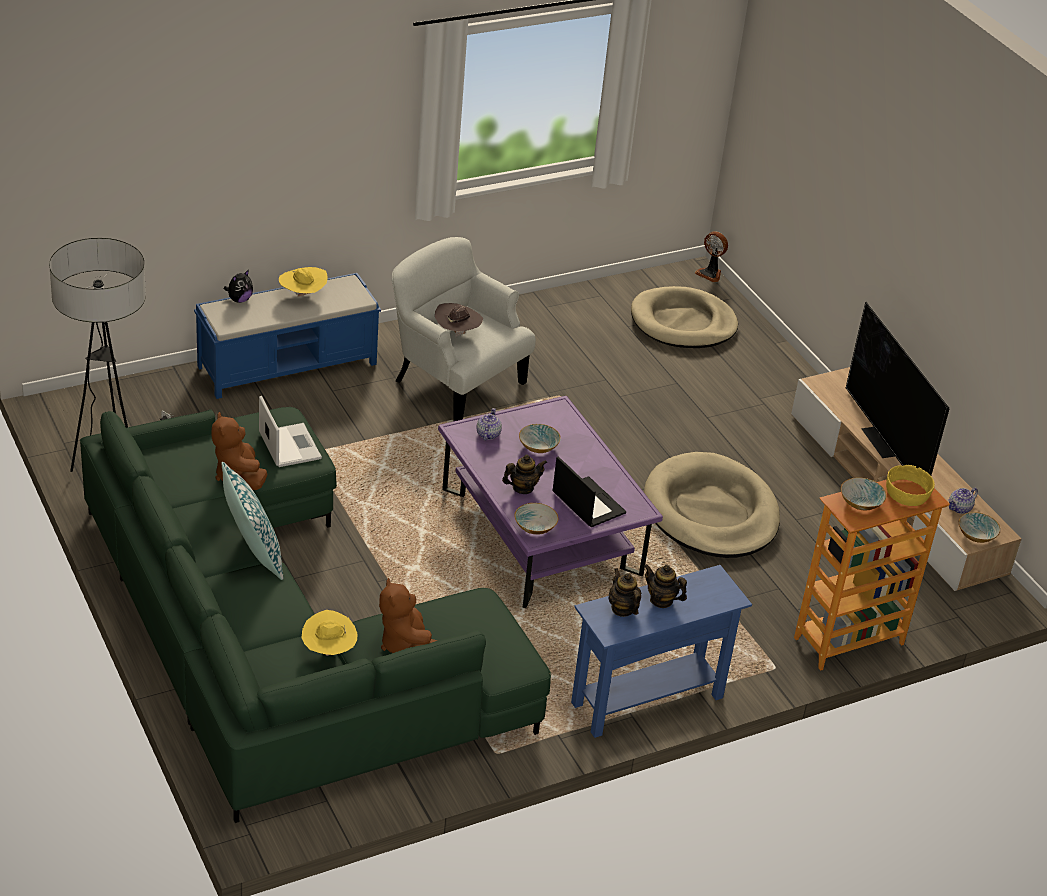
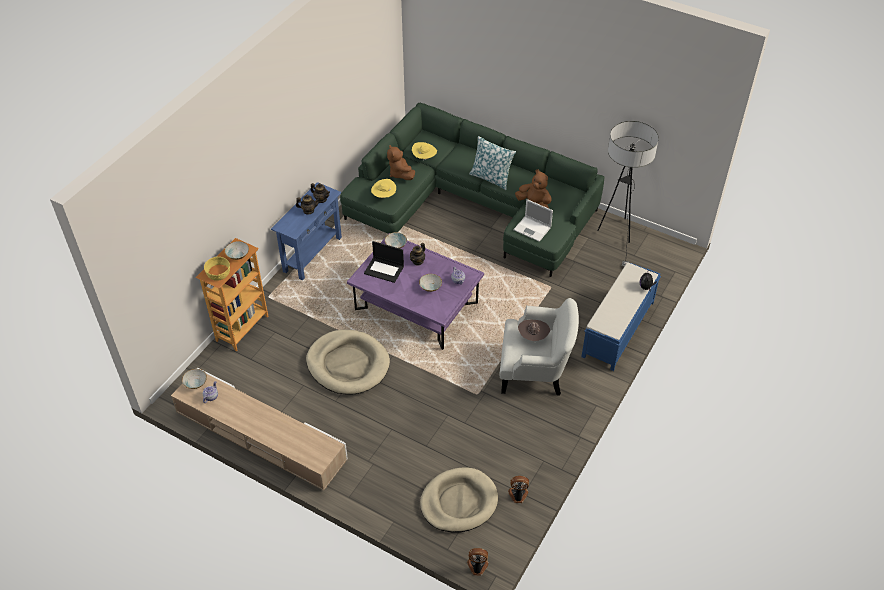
camera: 150 degrees right, 10 degrees up
yellow hat [279,267,328,297] -> yellow hat moved to [371,179,396,198]
brown plush toy [379,578,437,653] -> brown plush toy turned 150 degrees counterclockwise [387,145,415,180]
television [846,302,949,475] -> none
none -> fan [508,476,529,503]

